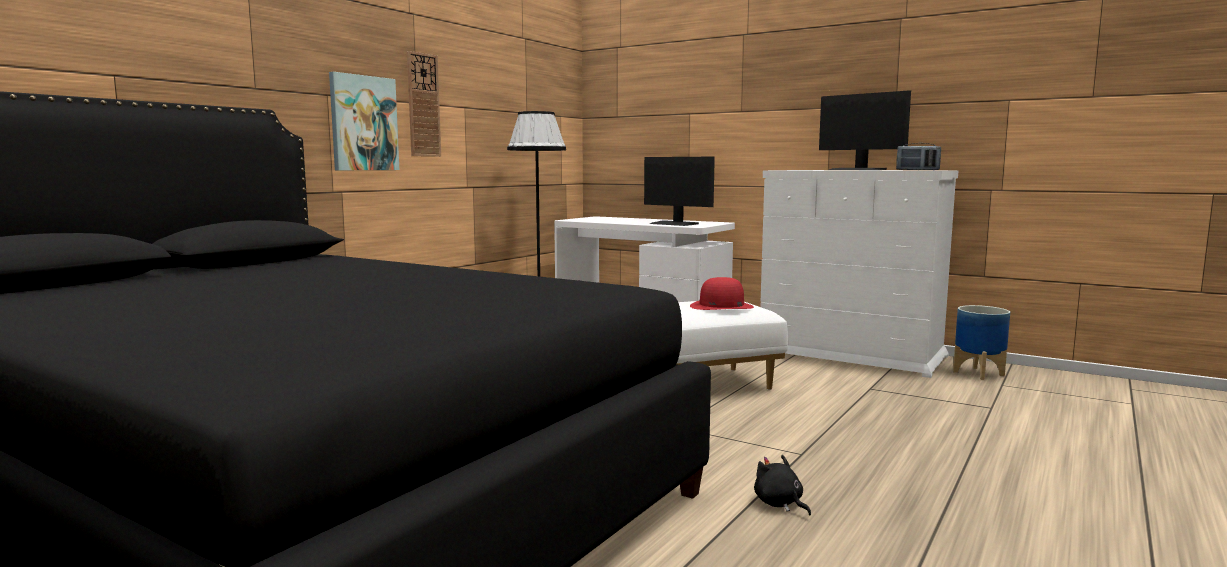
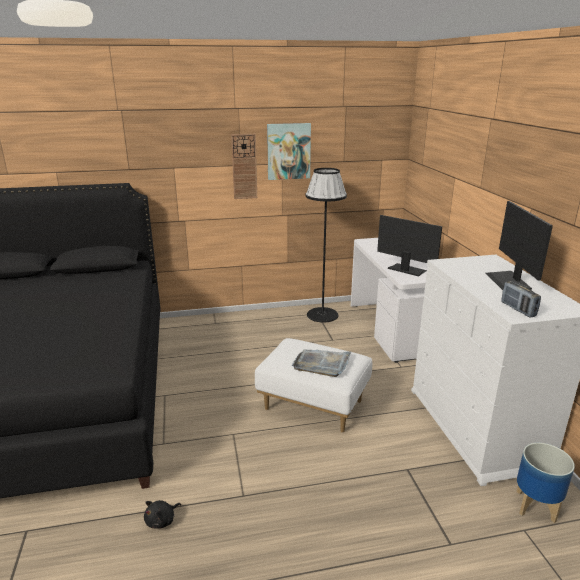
camera: 45 degrees right, 15 degrees up
picture [329,72,399,170] -> picture moved to [267,123,311,180]
monitor [644,157,715,226] -> monitor turned 135 degrees clockwise [377,215,442,277]
red hat [690,277,754,310] -> grey tray [292,349,352,377]
black plush toy [754,455,811,516] -> black plush toy turned 150 degrees counterclockwise [144,500,181,529]

